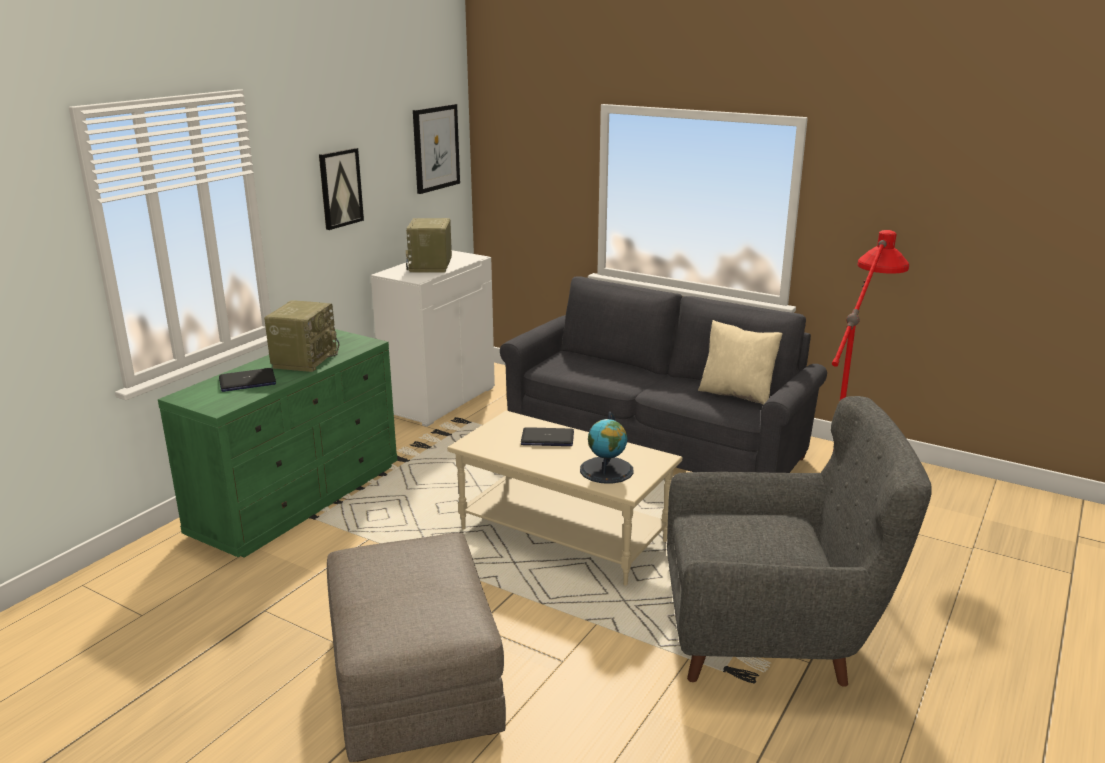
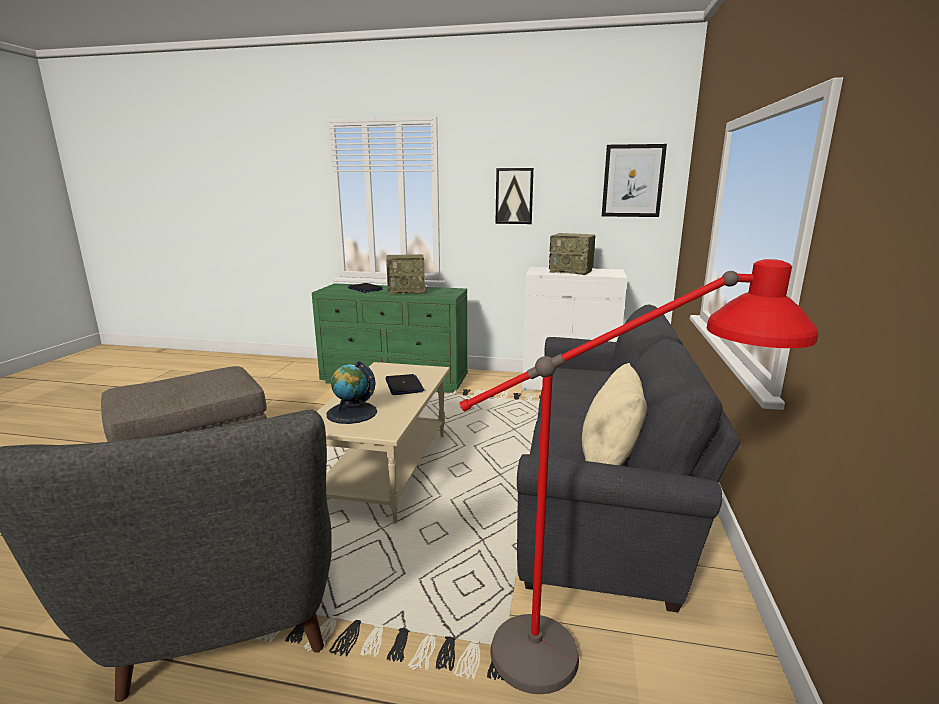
camera: 70 degrees right, 5 degrees down
radio [406,218,452,272] -> radio turned 135 degrees counterclockwise [549,233,596,275]

